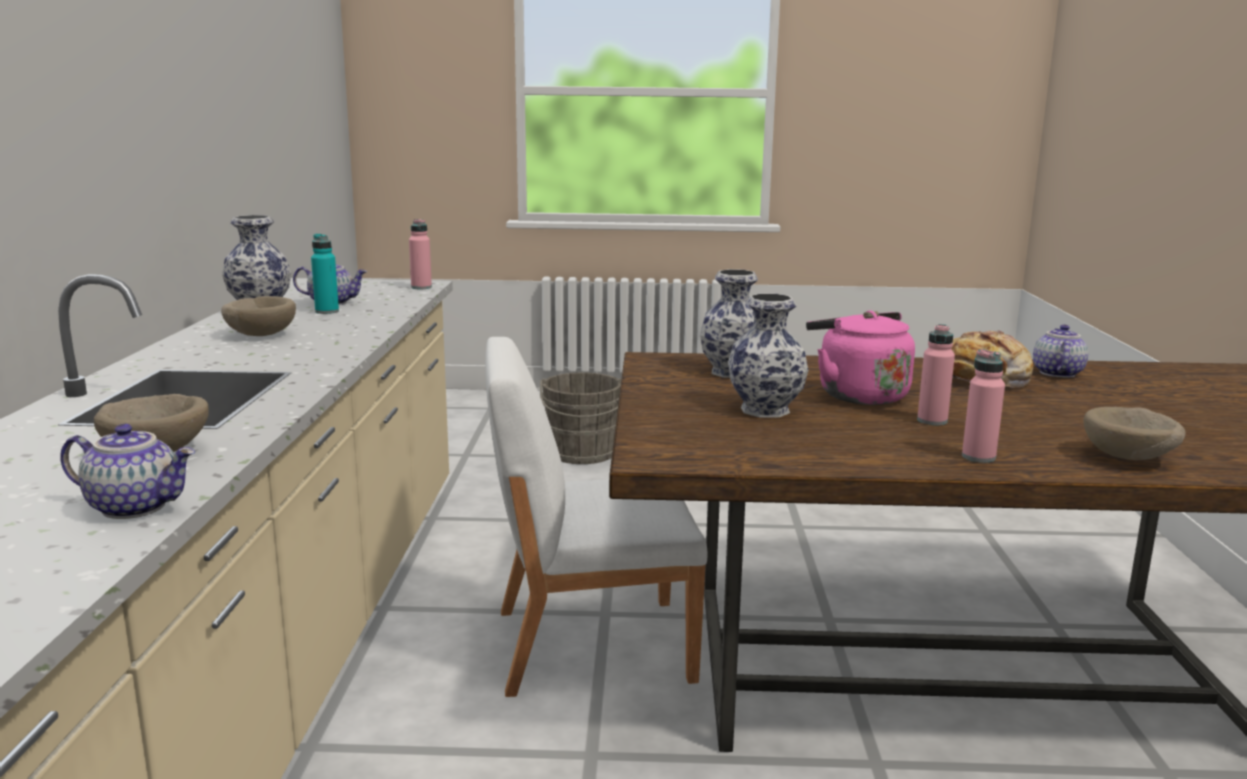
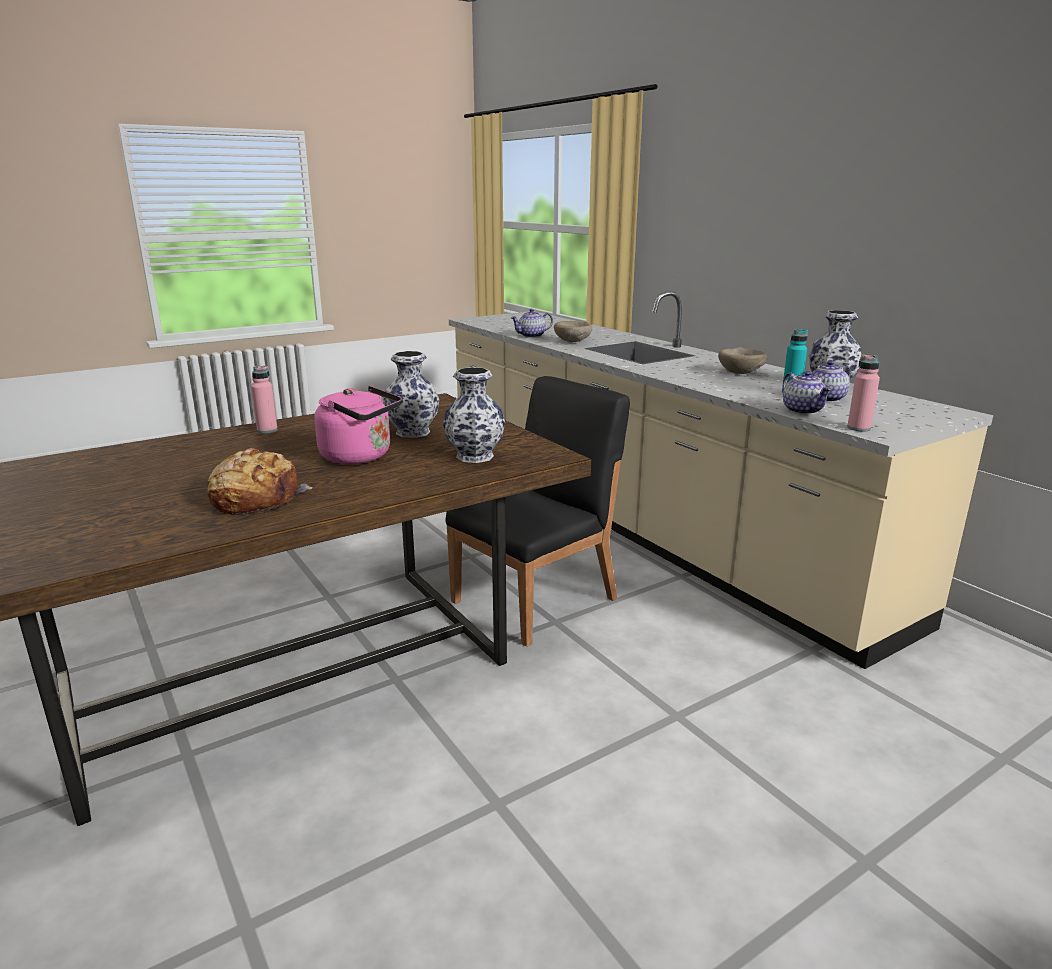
camera: 145 degrees right, 5 degrees up
white chair [485,337,708,697] -> black chair [445,376,630,647]
grey bucket [540,373,622,464] -> none
pink bottle [917,324,955,425] -> none
teapot [1033,325,1088,378] -> teapot moved to [783,371,831,415]
beige bowl [1084,407,1186,460] -> none

